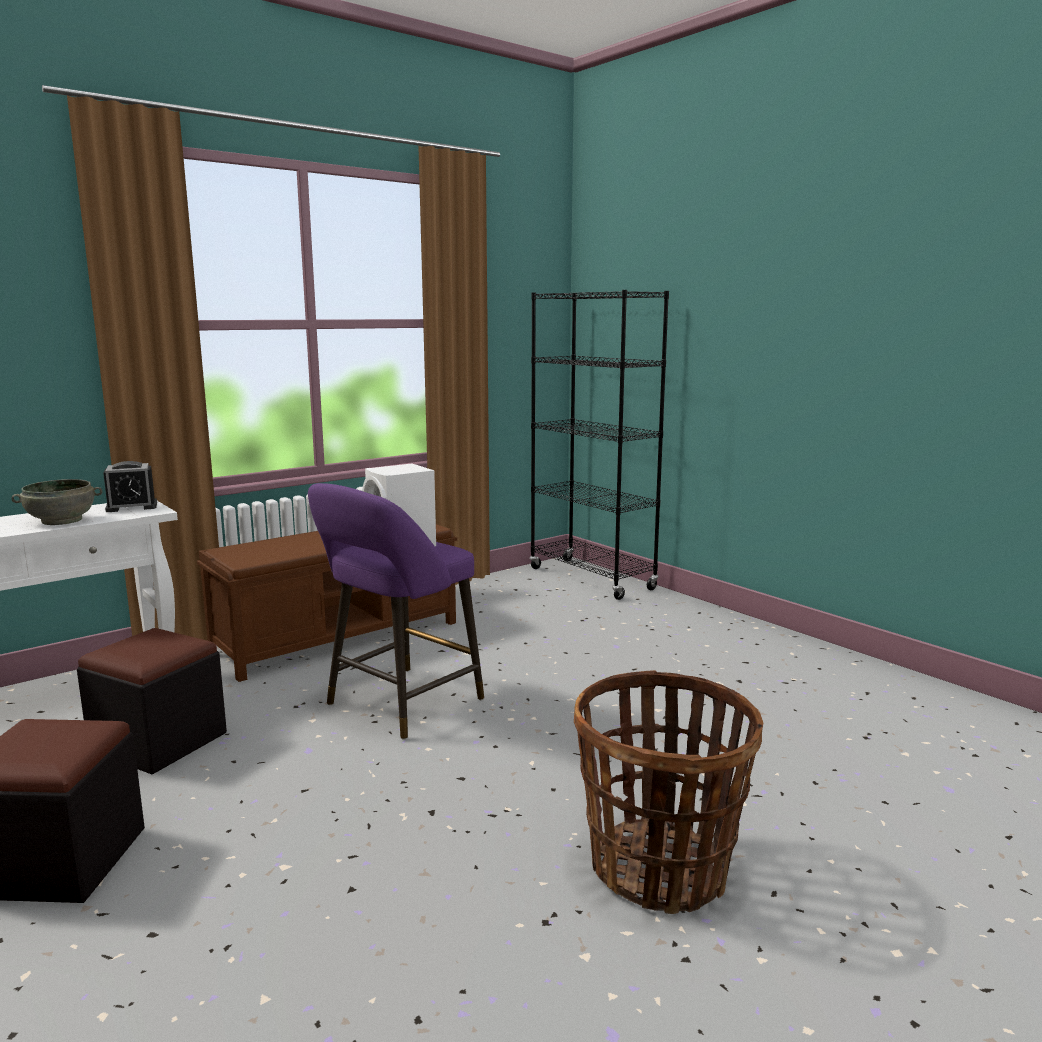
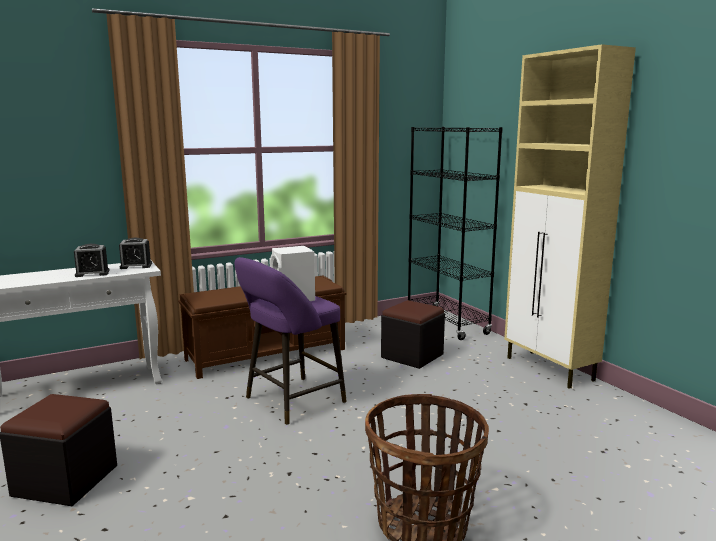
camera: 10 degrees right, 0 degrees up
grey bowl [11,479,102,525] -> alarm clock [74,244,110,277]
black ottoman [77,628,227,775] -> black ottoman moved to [381,300,445,369]
none -> beige cabinet [504,44,636,389]

